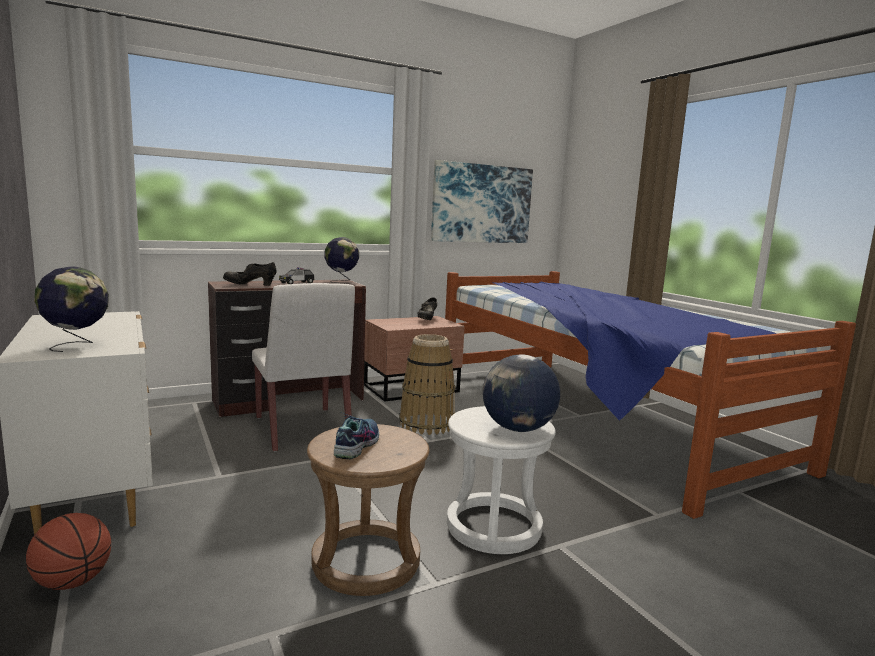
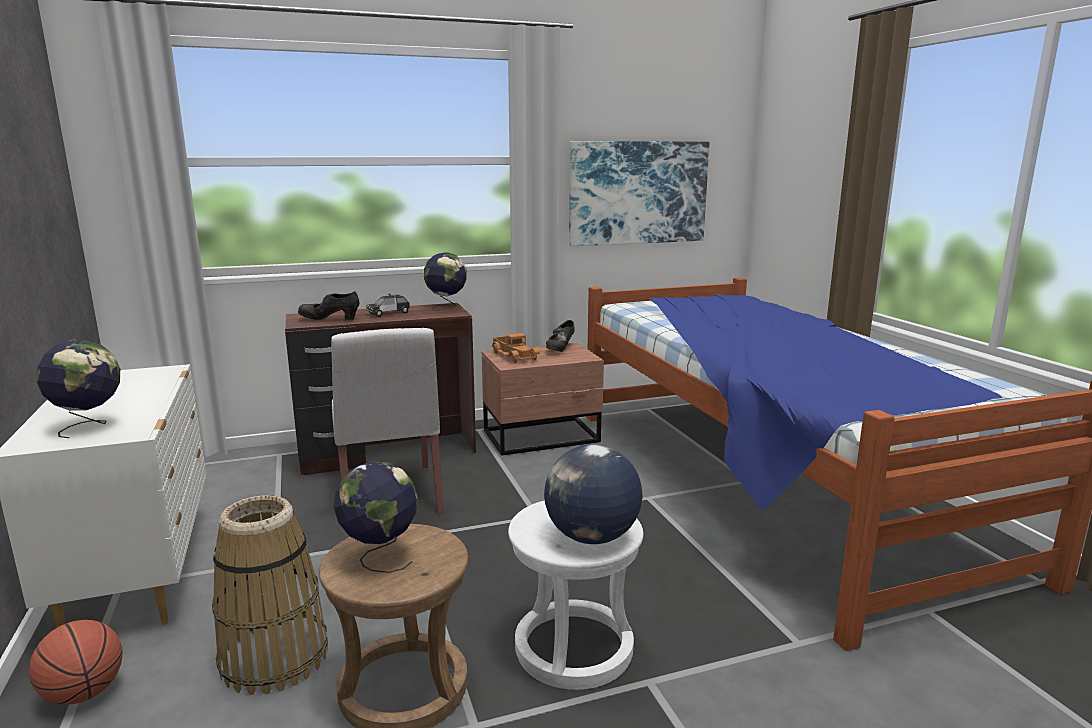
camera: 10 degrees right, 5 degrees up
shoe [334,412,379,459] -> globe [334,461,418,573]
basket [399,334,455,435] -> basket moved to [212,495,328,695]
none -> toy truck [491,333,540,363]

